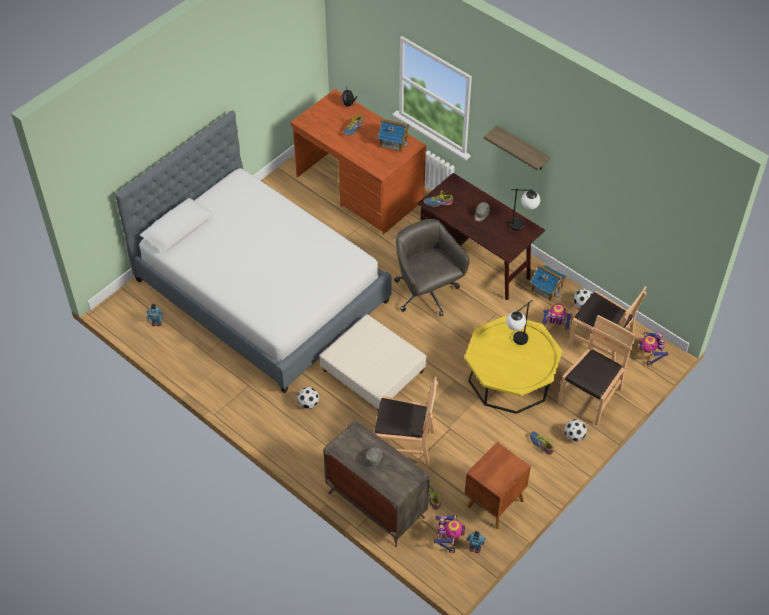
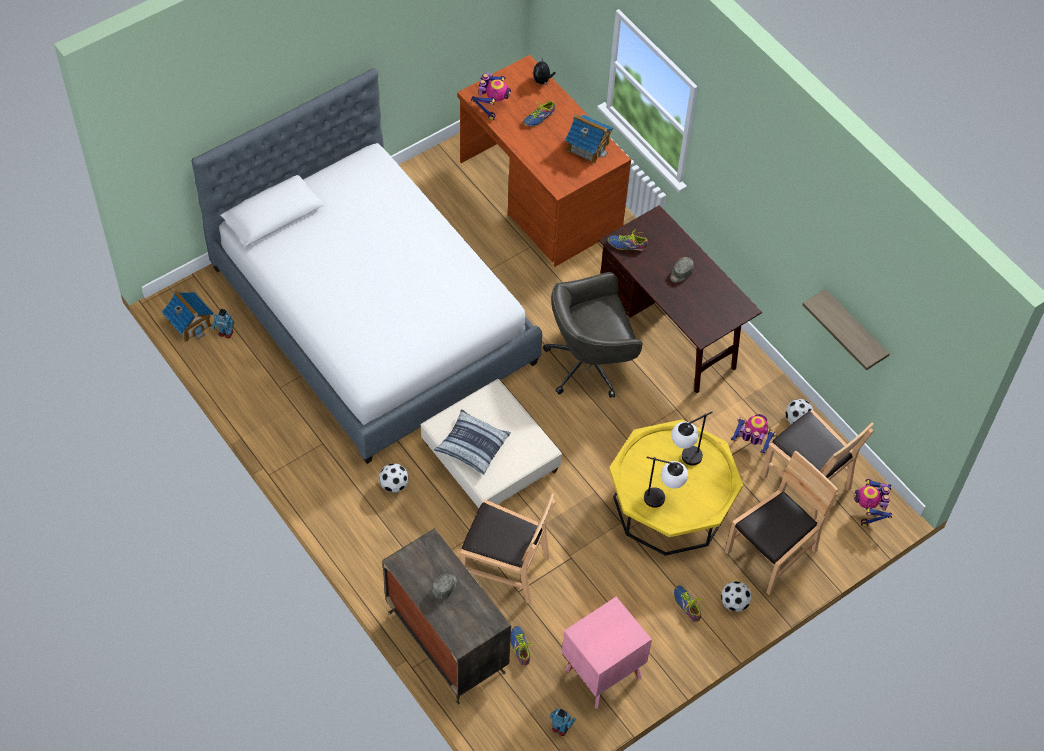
camera: 10 degrees right, 5 degrees up
grey office chair [394,219,469,316] -> grey office chair turned 90 degrees counterclockwise [543,272,642,398]
toy robot [434,514,466,553] -> toy robot moved to [471,72,511,120]
brown nightstand [464,442,531,529] -> pink nightstand [562,597,652,709]
shelf [484,126,551,170] -> shelf moved to [802,289,890,370]
table lamp [510,189,540,231] -> table lamp moved to [644,457,688,508]
toy house [530,264,566,301] -> toy house moved to [162,290,213,342]
none -> pillow [434,409,511,475]

